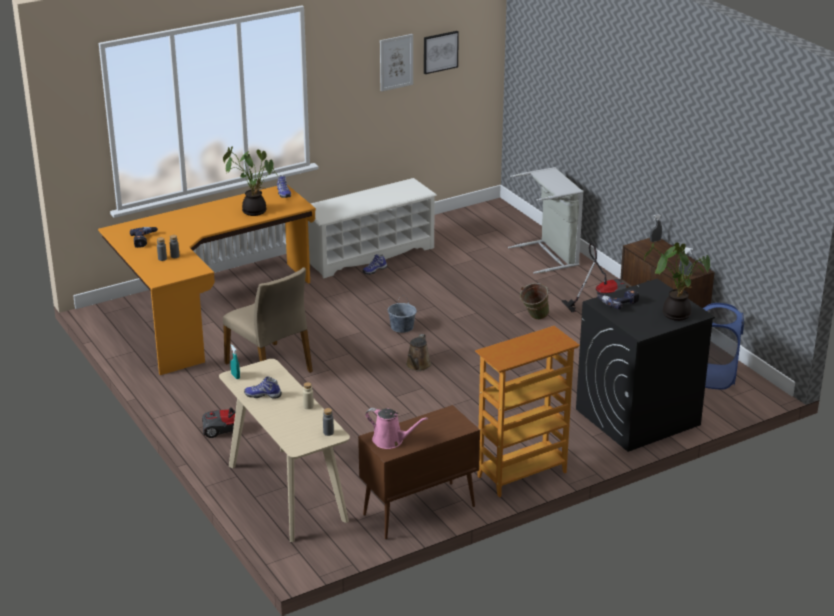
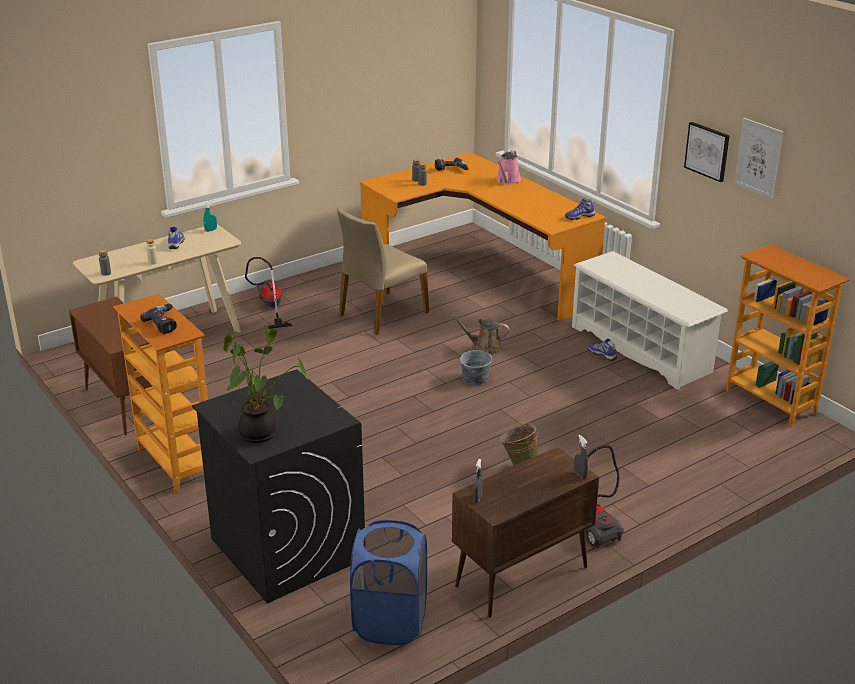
camera: 85 degrees right, 0 degrees up
potted plant [223,146,278,216] -> none
pink watering can [365,408,428,449] -> pink watering can moved to [496,151,521,184]
brown watering can [406,334,432,371] -> brown watering can moved to [451,314,510,355]
picture [424,31,459,74] -> picture moved to [684,122,730,182]
grey laundry basket [508,167,584,274] -> none
power drill [597,290,639,310] -> power drill moved to [140,304,177,334]
none -> bookcase [726,244,850,427]

